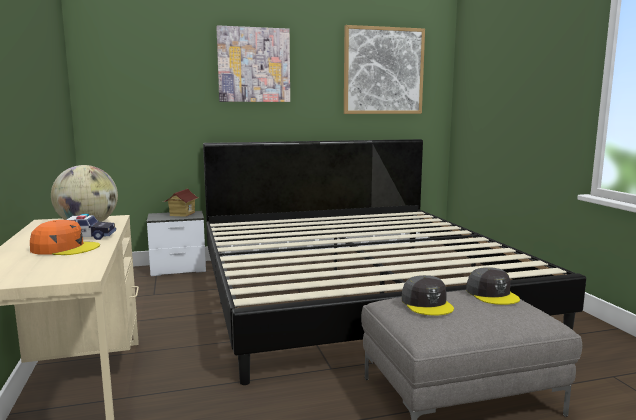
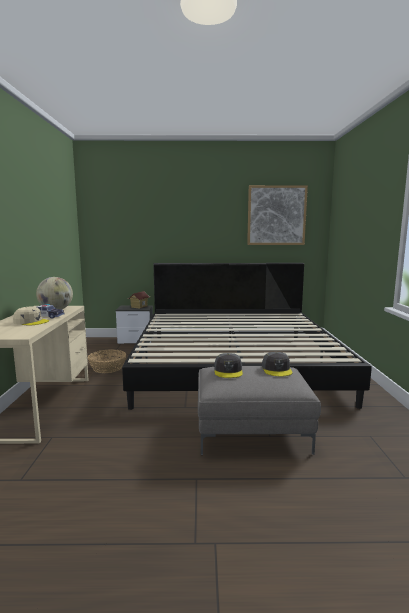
camera: 15 degrees right, 0 degrees up
orange cap [30,220,100,255] -> beige cap [13,307,49,326]
picture [216,25,290,102] -> none
none -> basket [88,349,126,373]

